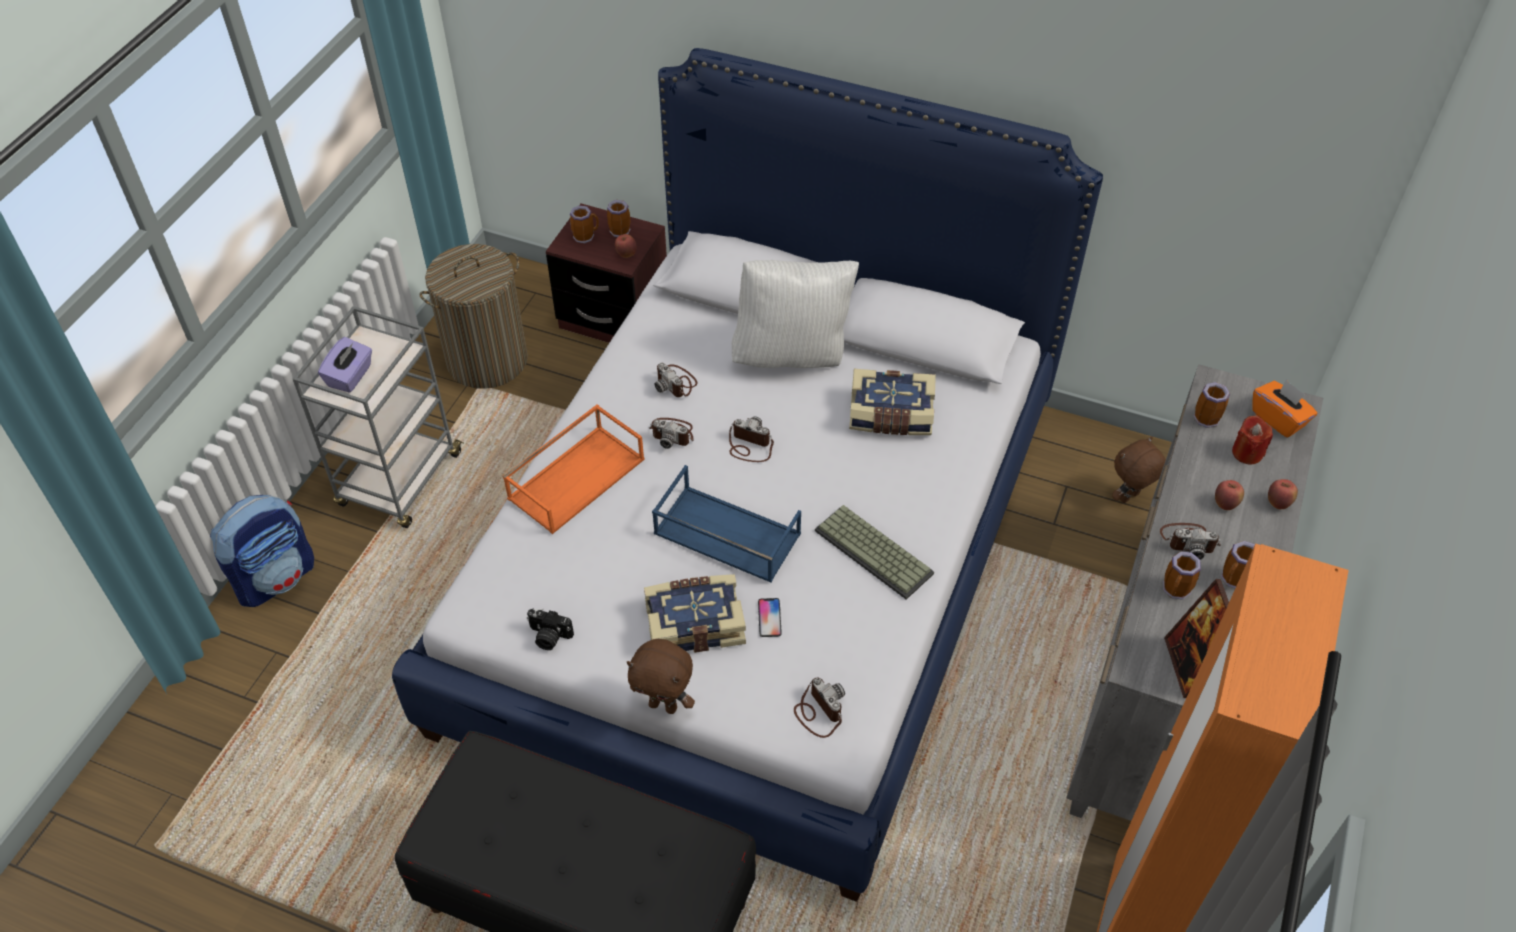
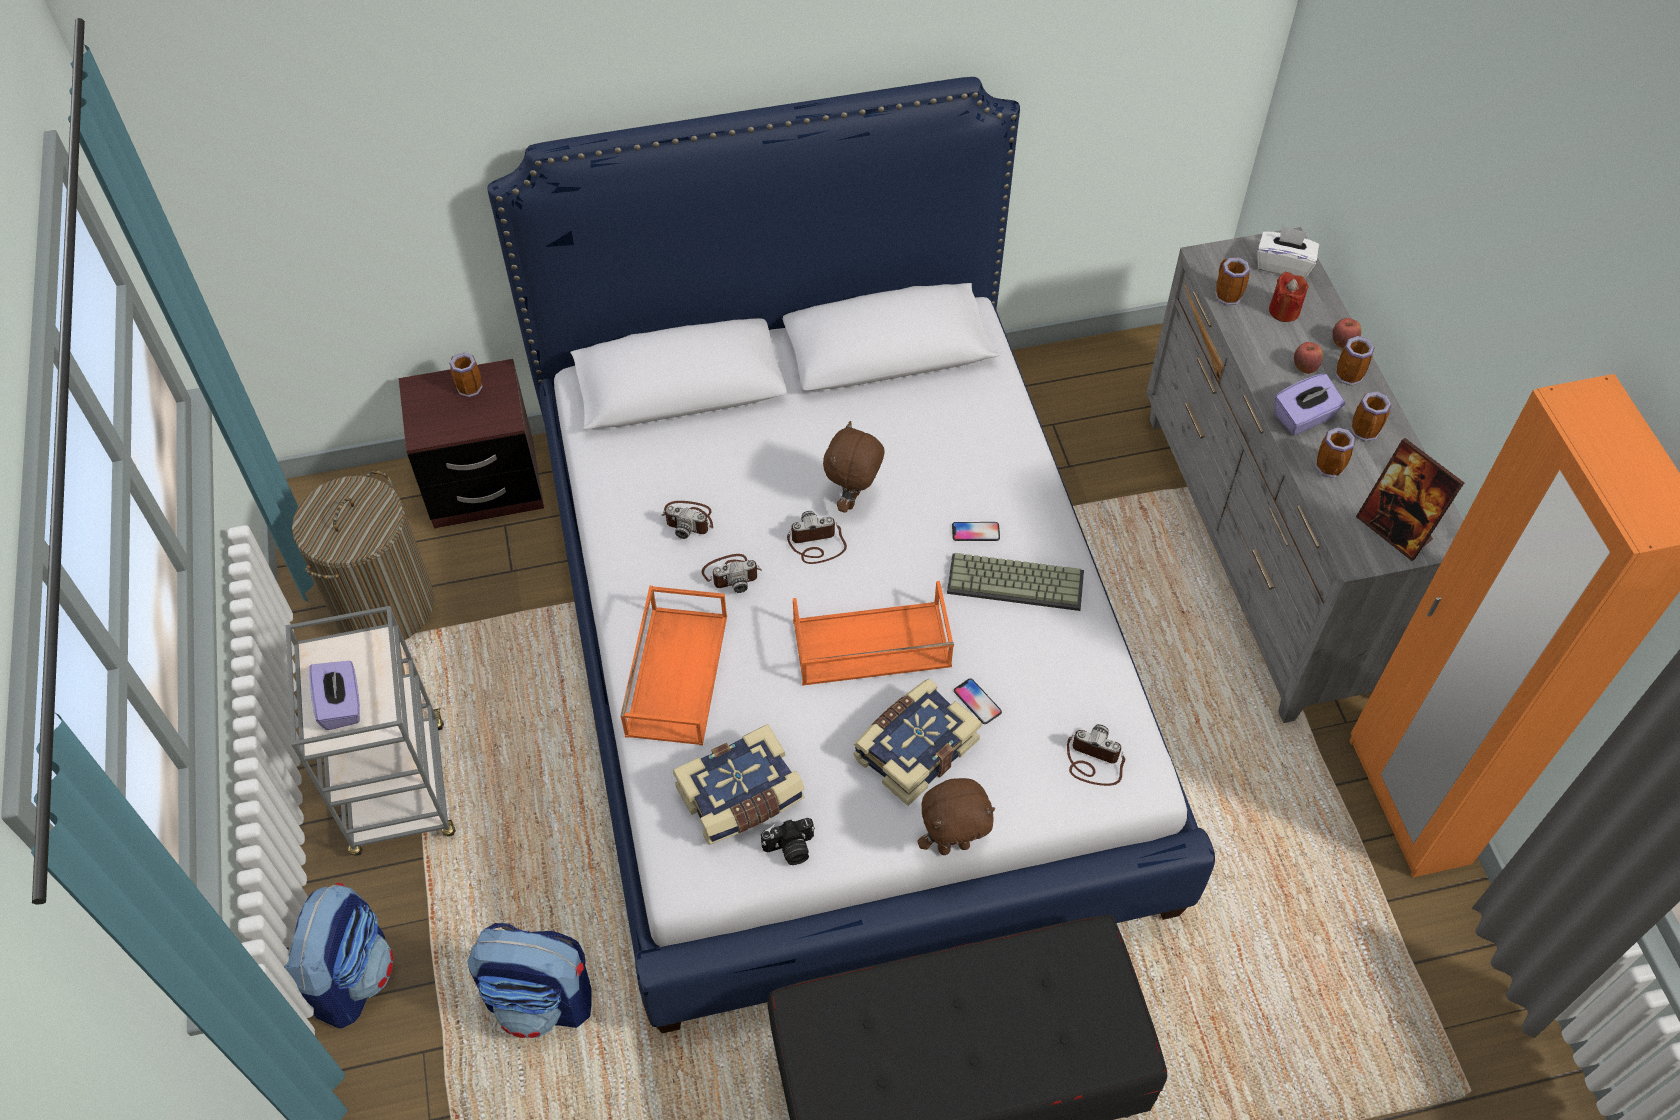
camera: 35 degrees left, 5 degrees up
mug [570,205,599,244] -> mug moved to [1335,336,1374,386]
apple [615,234,636,258] -> none
blue tray [652,465,801,583] -> orange tray [793,581,954,686]
white pillow [732,260,859,368] -> none
book [849,369,936,435] -> book moved to [673,724,805,845]
brown plush toy [1112,436,1166,503] -> brown plush toy moved to [823,421,885,513]
camera [1160,523,1221,560] -> purple tissue box [1275,374,1345,435]
orange tissue box [1252,379,1318,438] -> white tissue box [1257,225,1319,279]
none -> backpack [467,923,592,1038]
none -> phone [952,522,1000,541]

